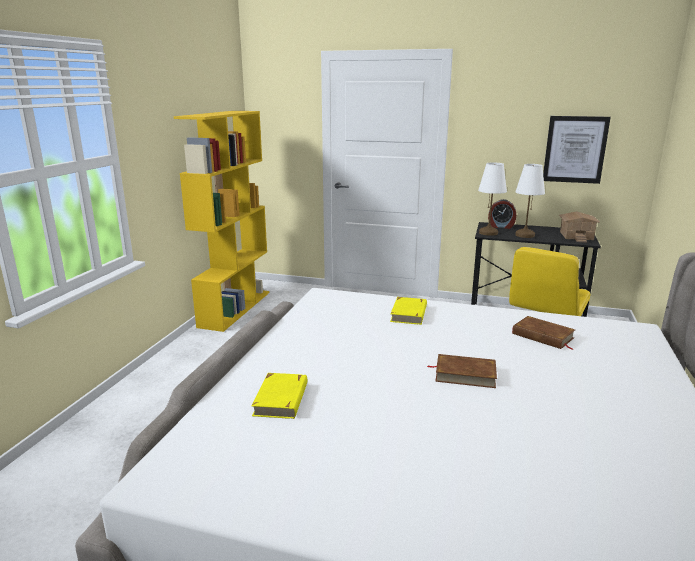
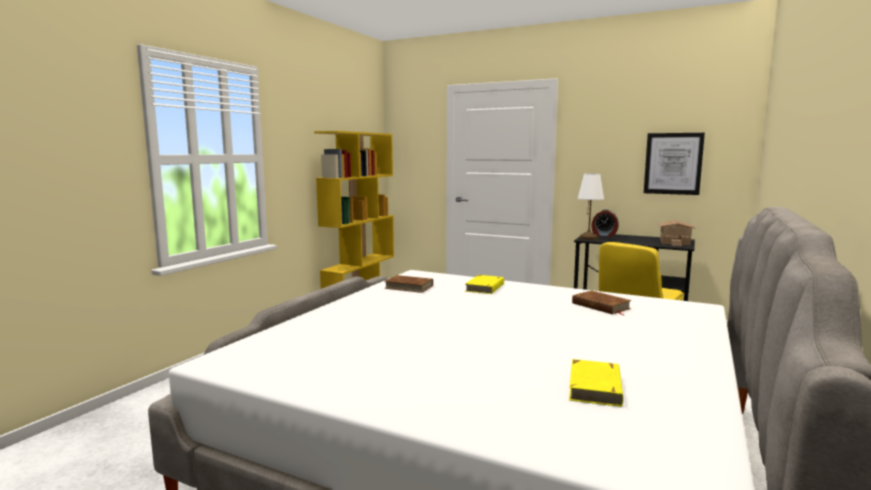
camera: 10 degrees right, 10 degrees down
yellow book [251,373,307,419] -> yellow book moved to [569,359,623,407]
brown book [427,354,497,388] -> brown book moved to [384,275,433,293]
white table lamp [515,164,545,238] -> none

